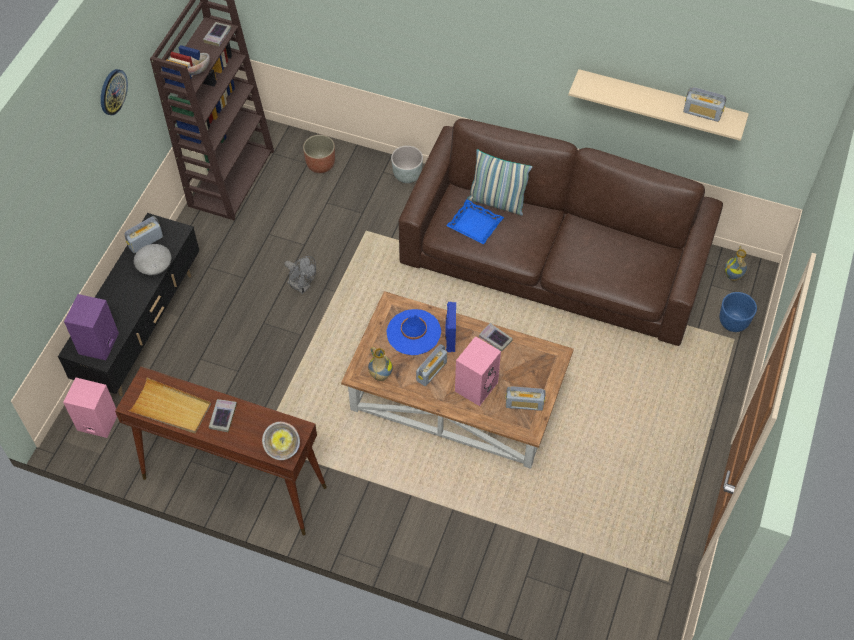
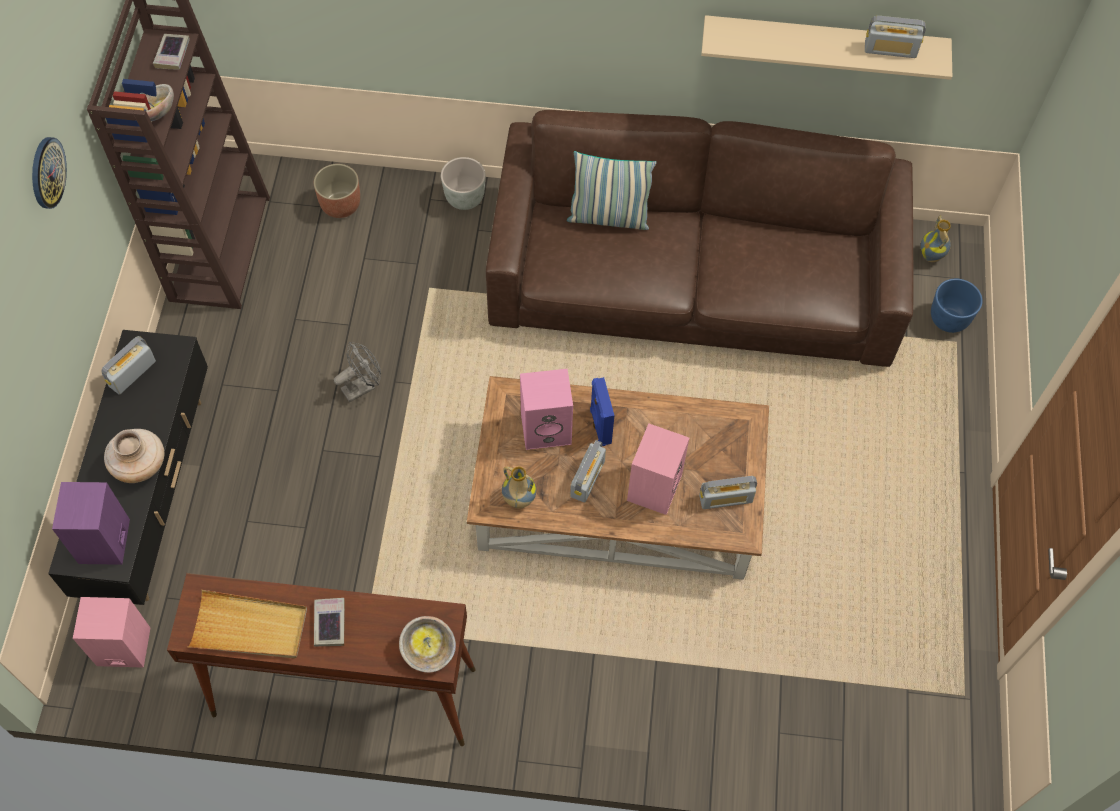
camera: 15 degrees left, 5 degrees up
grey bowl [134,244,171,275] -> none
grey fan [285,256,316,294] -> grey fan turned 60 degrees counterclockwise [334,342,381,402]
blue hat [387,309,441,355] -> pink speaker [520,369,573,450]
blue tray [446,199,504,245] -> none
book [479,323,513,352] -> none
none -> beige vase [104,429,165,483]

